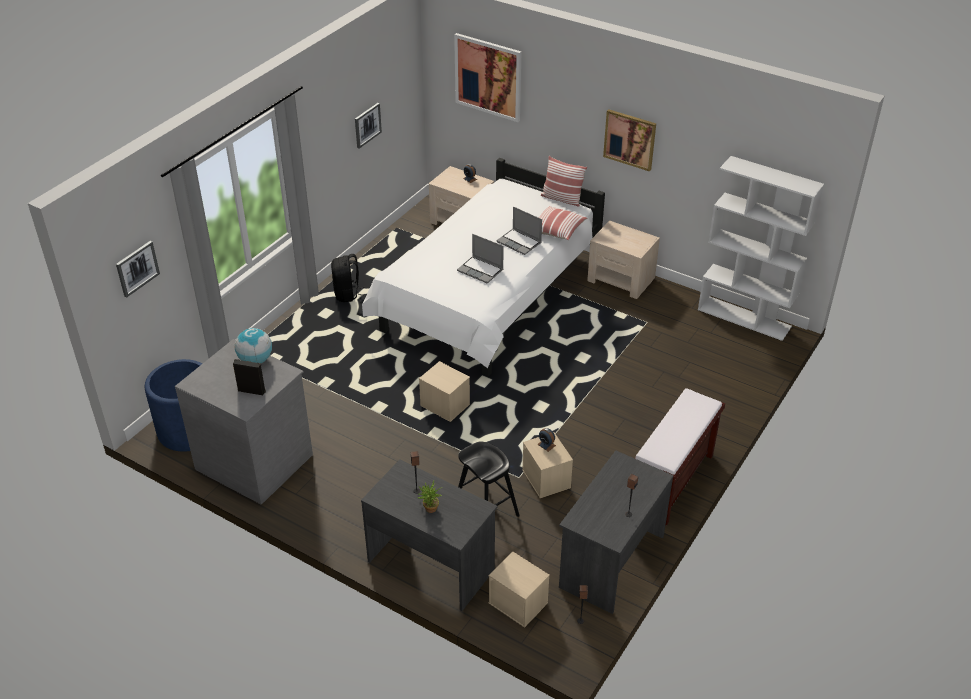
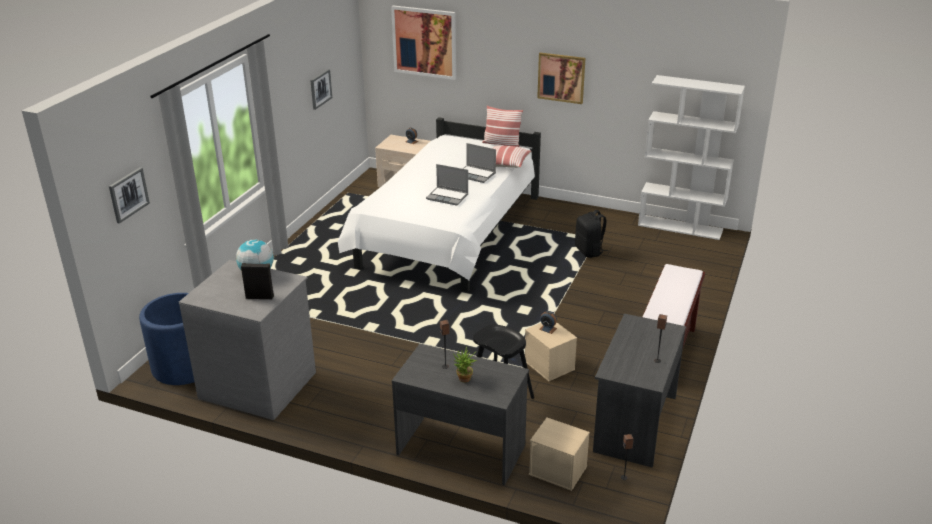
camera: 10 degrees left, 10 degrees down
black backpack [331,254,366,302] -> black backpack moved to [575,210,608,258]
beige storage box [419,361,470,422] -> none
beige nightstand [587,221,660,299] -> none

